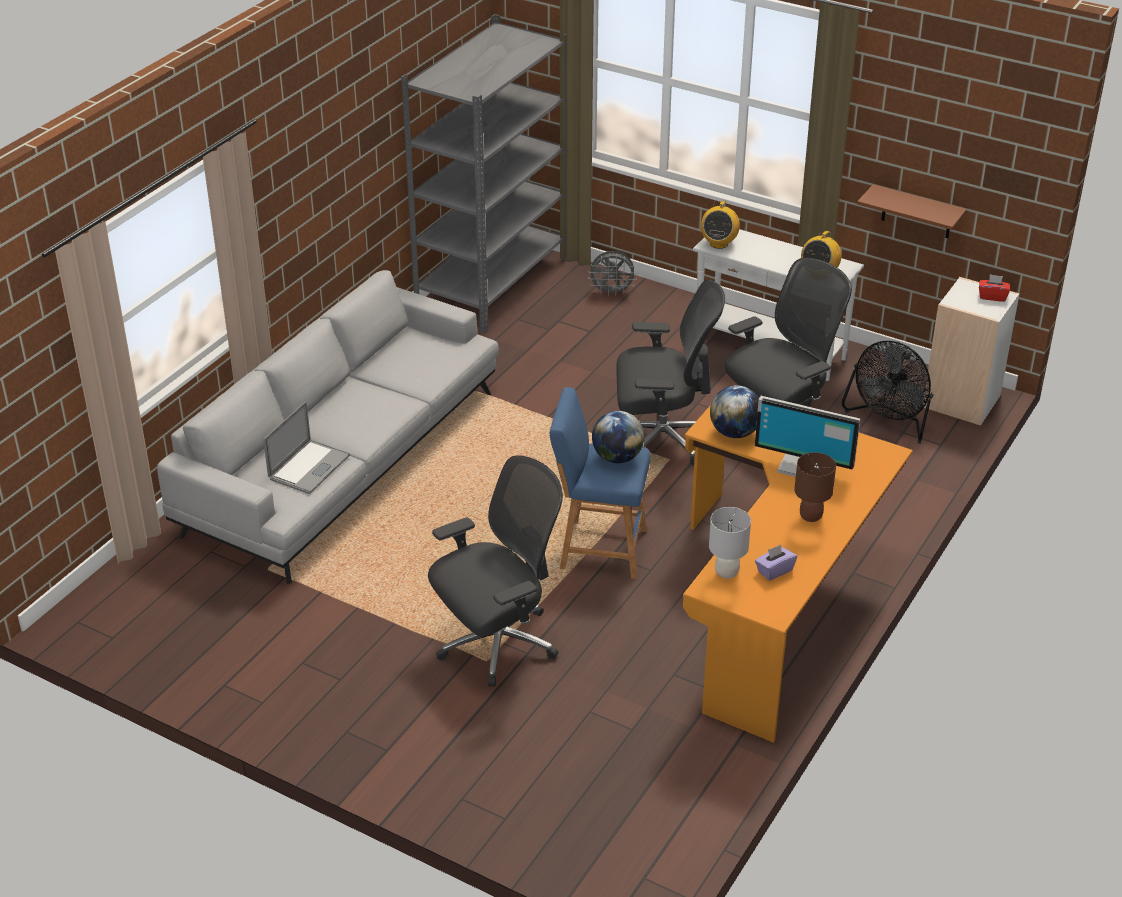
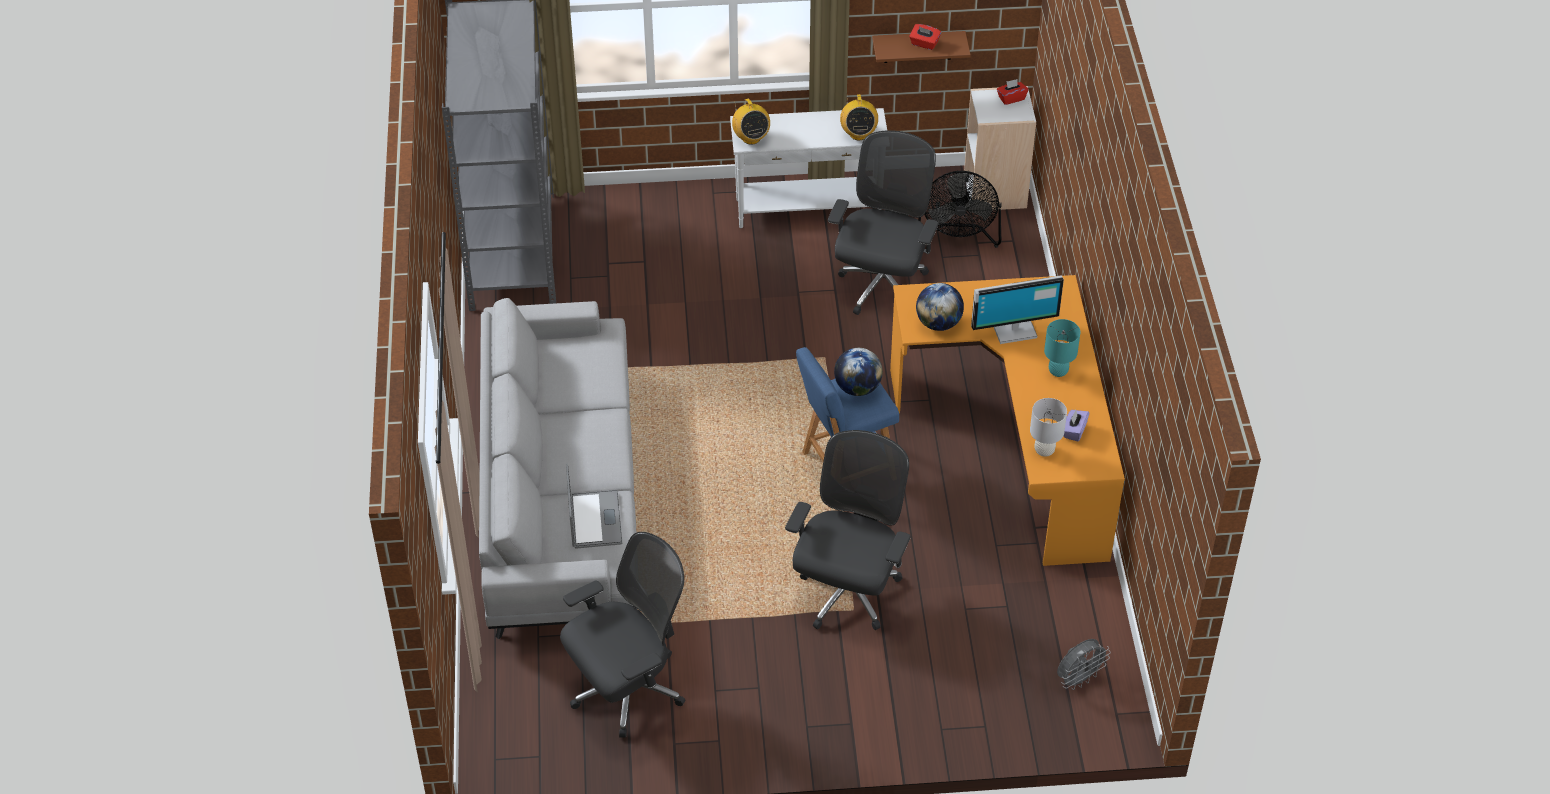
camera: 35 degrees left, 10 degrees up
grey fan [588,251,637,296] -> grey fan moved to [1057,639,1111,690]
office chair [617,279,725,466] -> office chair moved to [560,532,685,738]
brown table lamp [794,452,836,522] -> turquoise table lamp [1044,319,1080,377]
none -> red tissue box [909,24,941,50]

